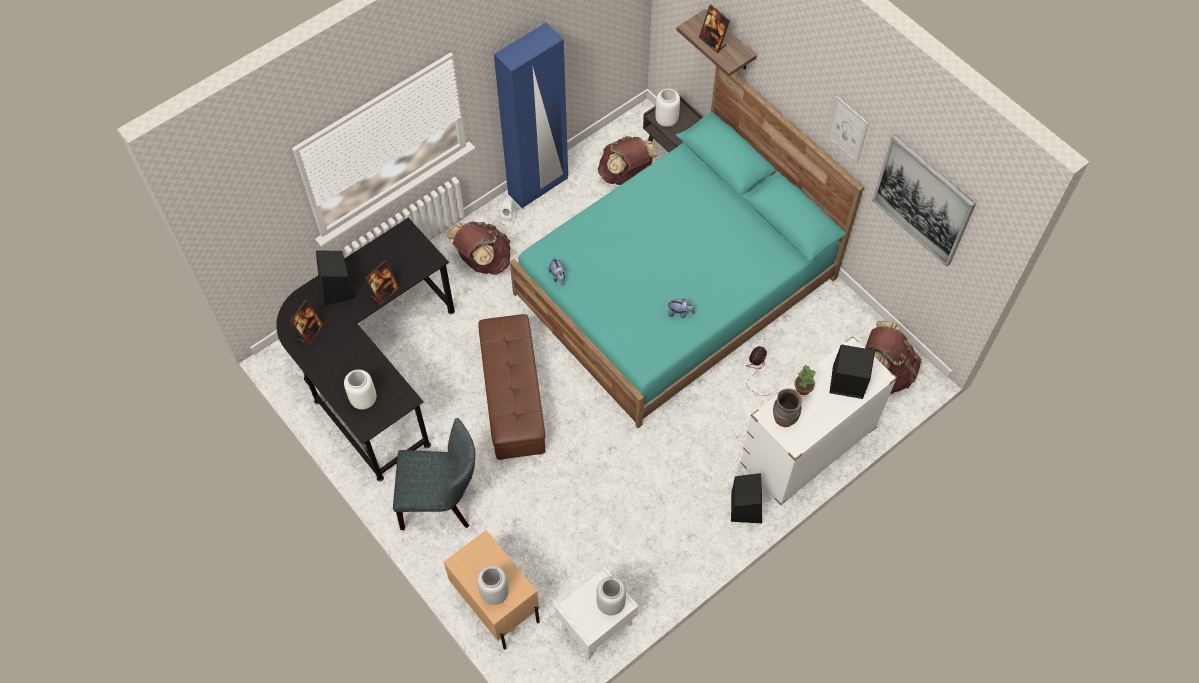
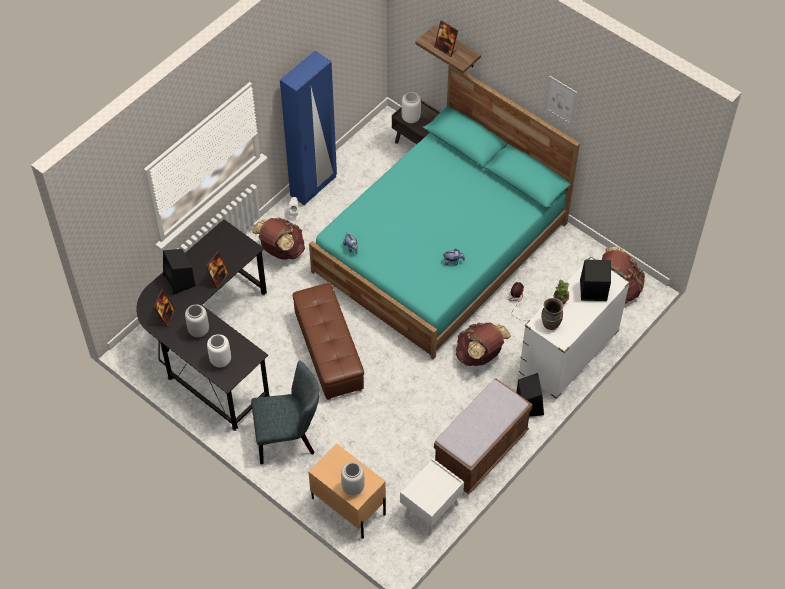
camera: 10 degrees left, 5 degrees down
grey vase [596,577,626,615] -> grey vase moved to [185,304,209,337]
brown backpack [598,136,659,185] -> brown backpack moved to [456,322,511,366]
picture [872,135,976,267] -> none
none -> brown bench [434,379,533,494]

